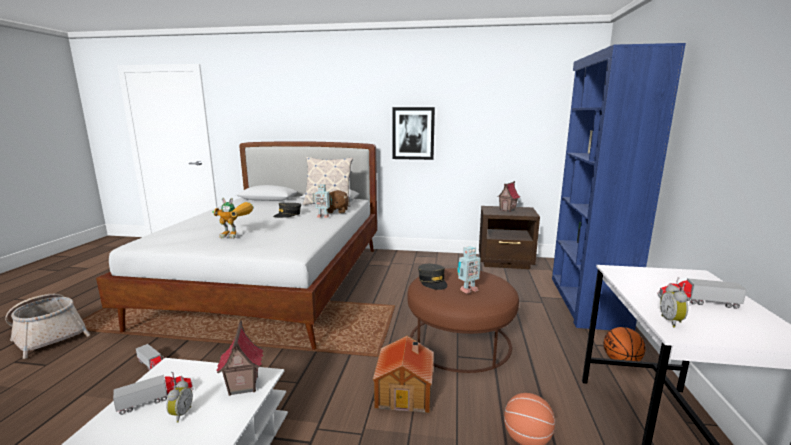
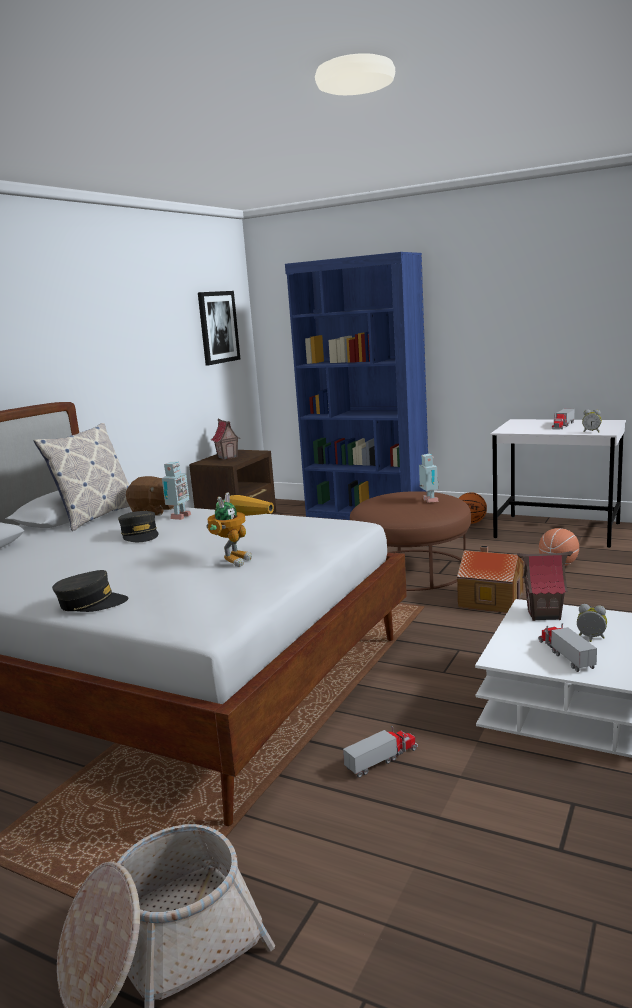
camera: 70 degrees left, 0 degrees up
picture [392,107,435,160] -> picture moved to [198,291,240,365]
grey cap [418,264,447,290] -> grey cap moved to [52,570,128,612]

